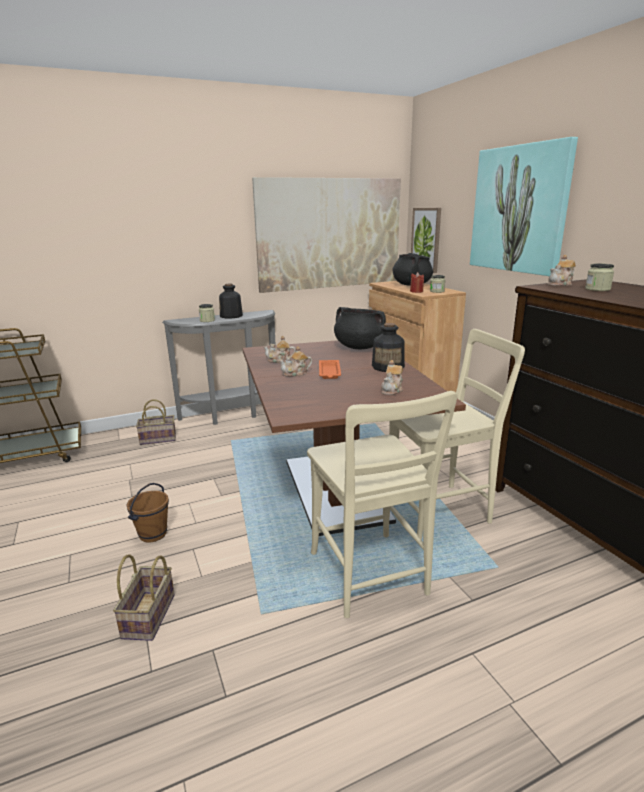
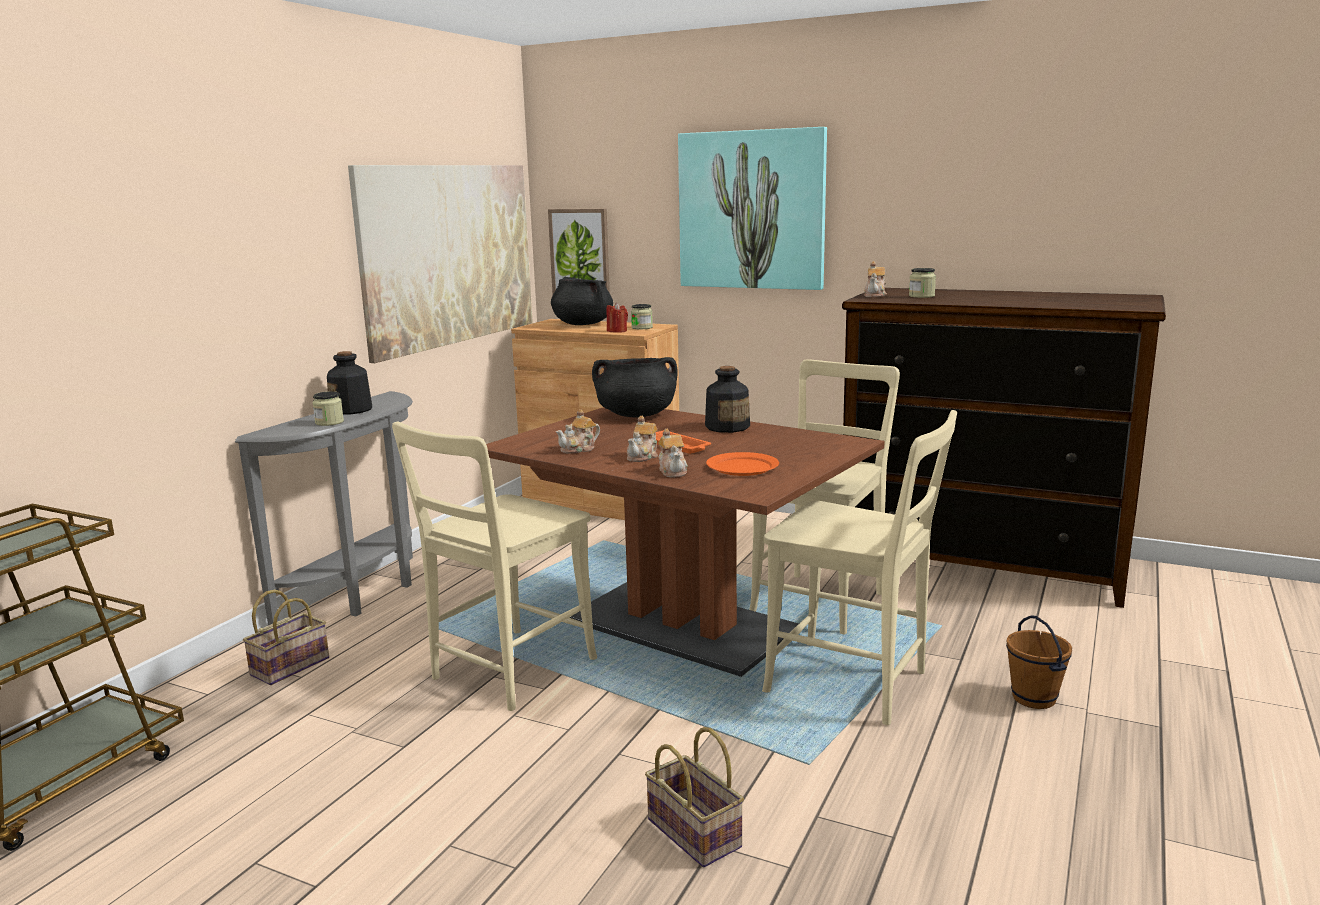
camera: 40 degrees left, 5 degrees down
brown bucket [126,483,169,543] -> brown bucket moved to [1006,615,1072,709]
teapot [381,360,403,395] -> teapot moved to [658,429,688,478]
none -> beige chair [392,422,597,711]
none -> orange plate [706,452,779,476]

